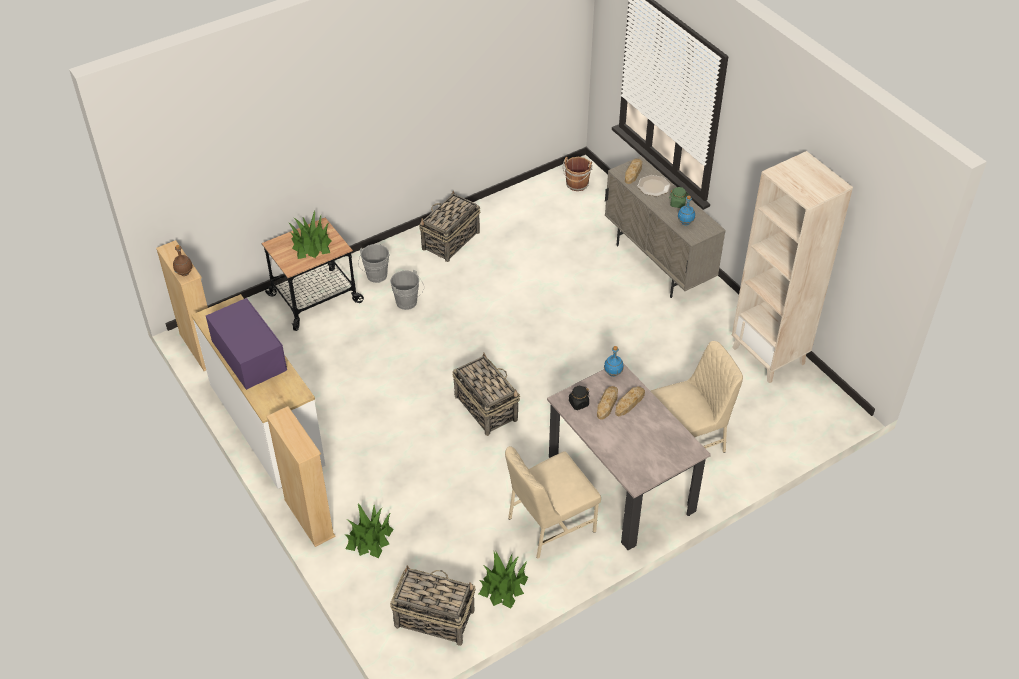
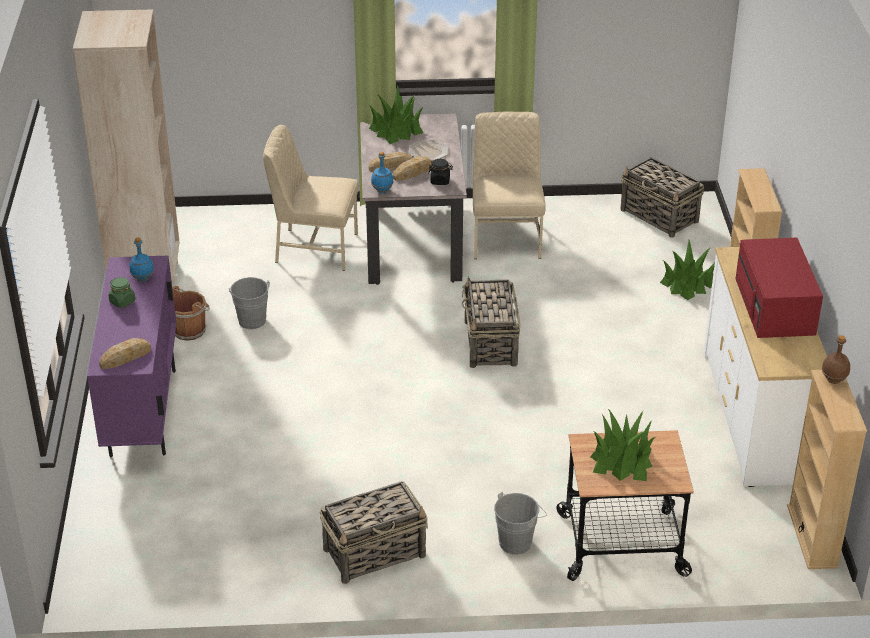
camera: 150 degrees left, 10 degrees down
purple microwave [206,298,287,390] -> red microwave [735,237,823,338]
grey bucket [390,269,424,310] -> grey bucket moved to [229,277,270,329]
potted plant [478,552,528,609] -> potted plant moved to [369,85,423,144]
beige chair [505,446,601,559] -> beige chair turned 90 degrees counterclockwise [473,112,546,259]
brown bucket [563,157,592,191] -> brown bucket moved to [172,286,210,341]
beige cabinet [605,156,726,298] -> purple cabinet [87,256,177,457]
plate [638,175,670,196] -> plate moved to [409,140,449,161]

